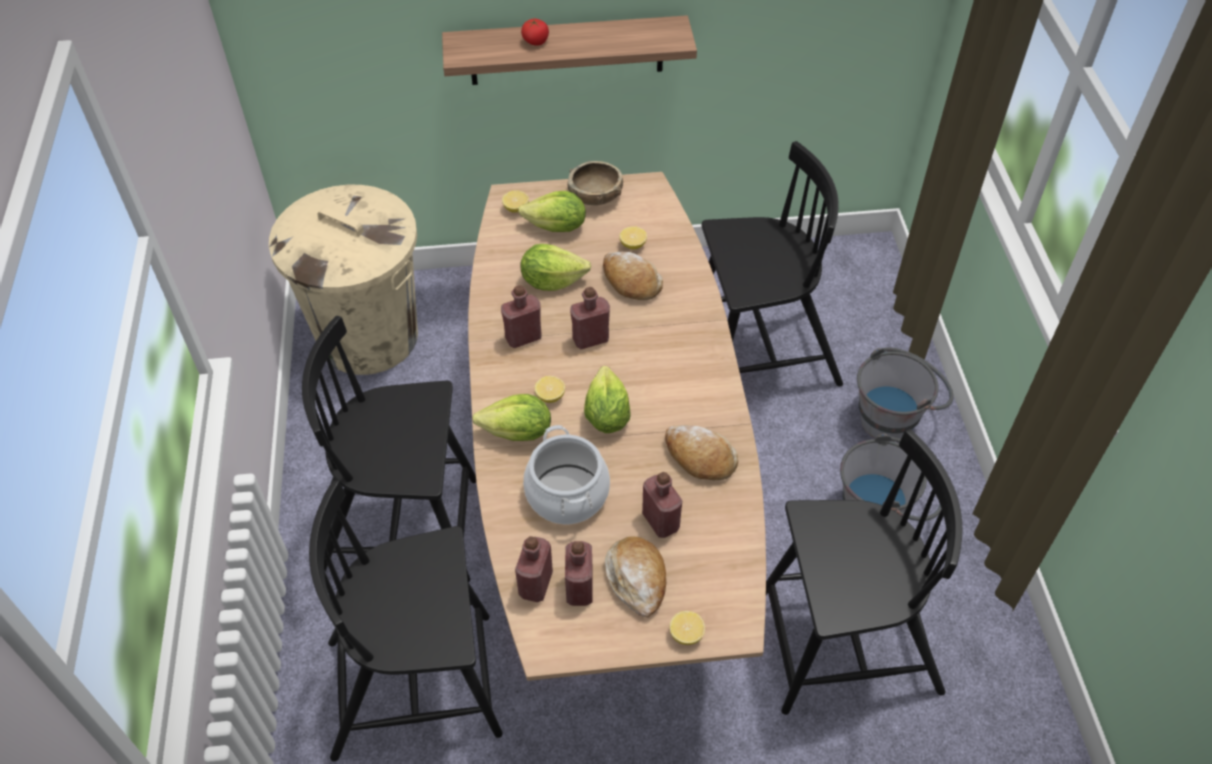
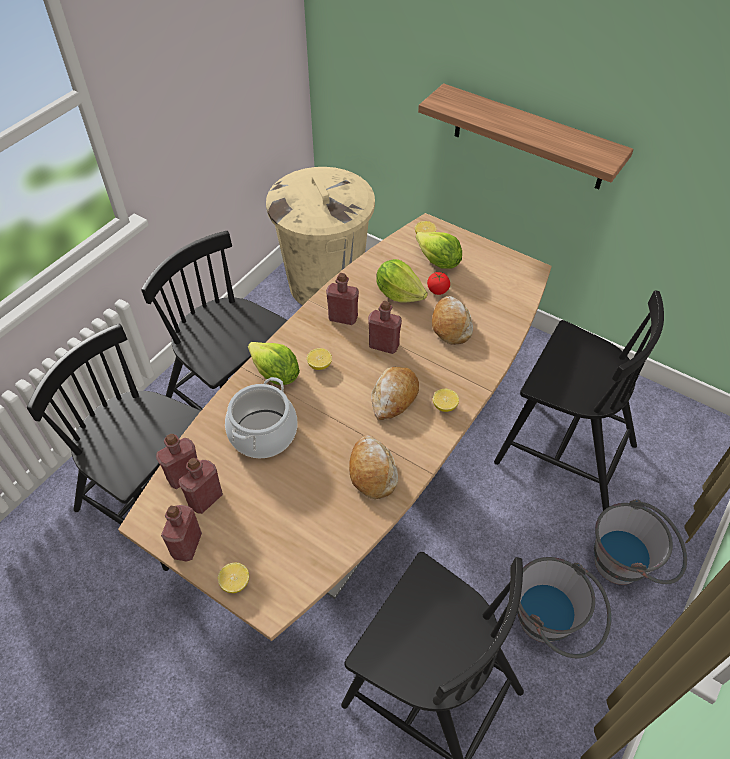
camera: 40 degrees right, 0 degrees up
tomato [521,19,549,46] -> tomato moved to [427,272,450,295]
brown bowl [568,161,623,205] -> none
lettuce [584,366,631,433] -> none
bread [605,536,666,618] -> bread moved to [371,367,419,420]
lemon [619,226,647,249] -> lemon moved to [433,389,459,412]
red bottle [642,472,683,538] -> red bottle moved to [161,505,202,562]

